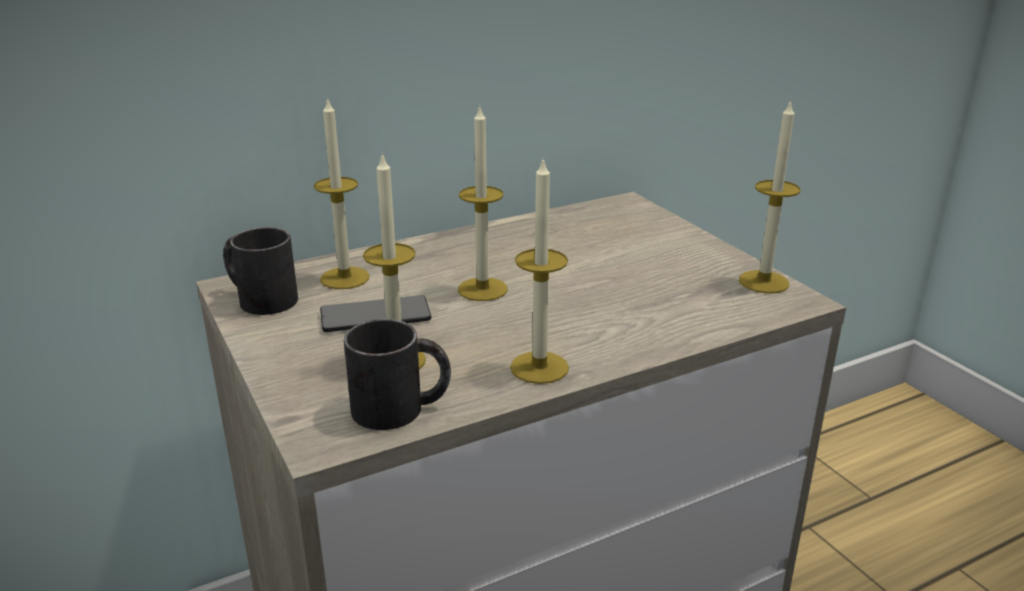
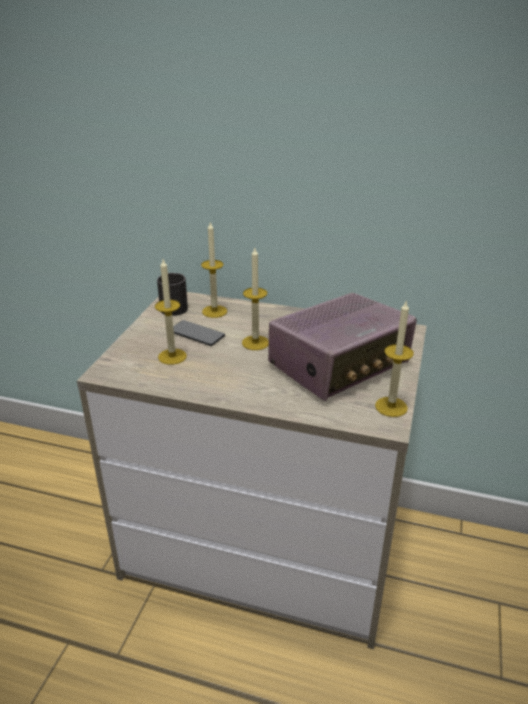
camera: 45 degrees right, 5 degrees up
black mug [344,319,451,430] -> none
candle [510,157,569,384] -> none
none -> radio [268,293,417,401]

